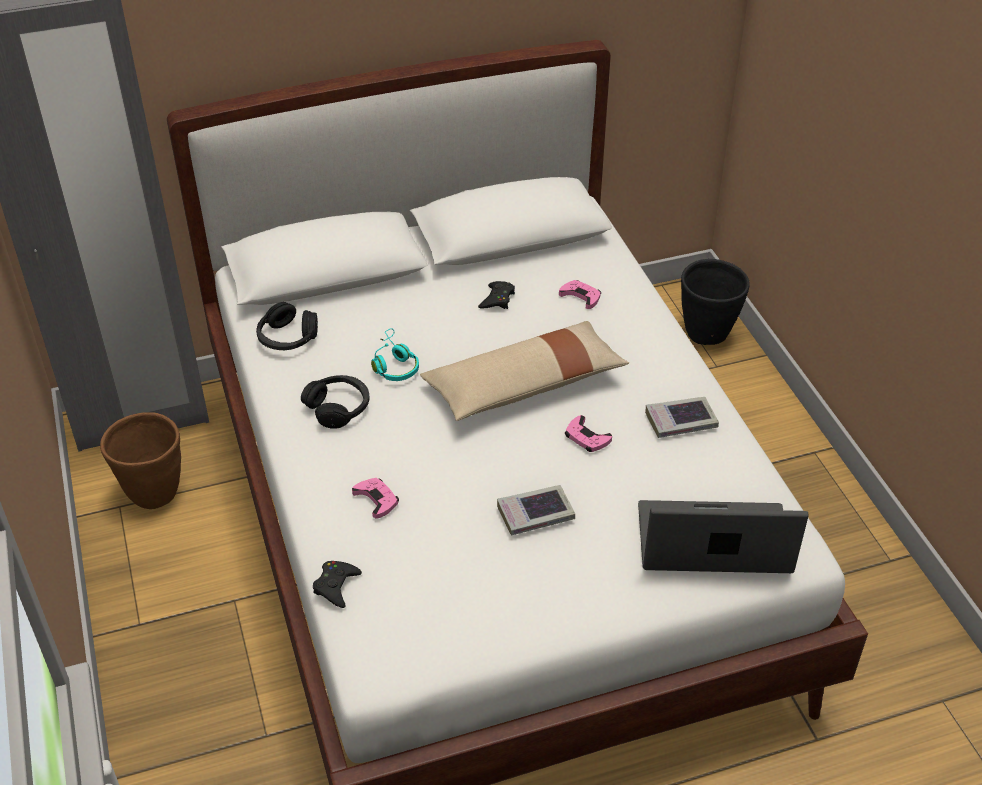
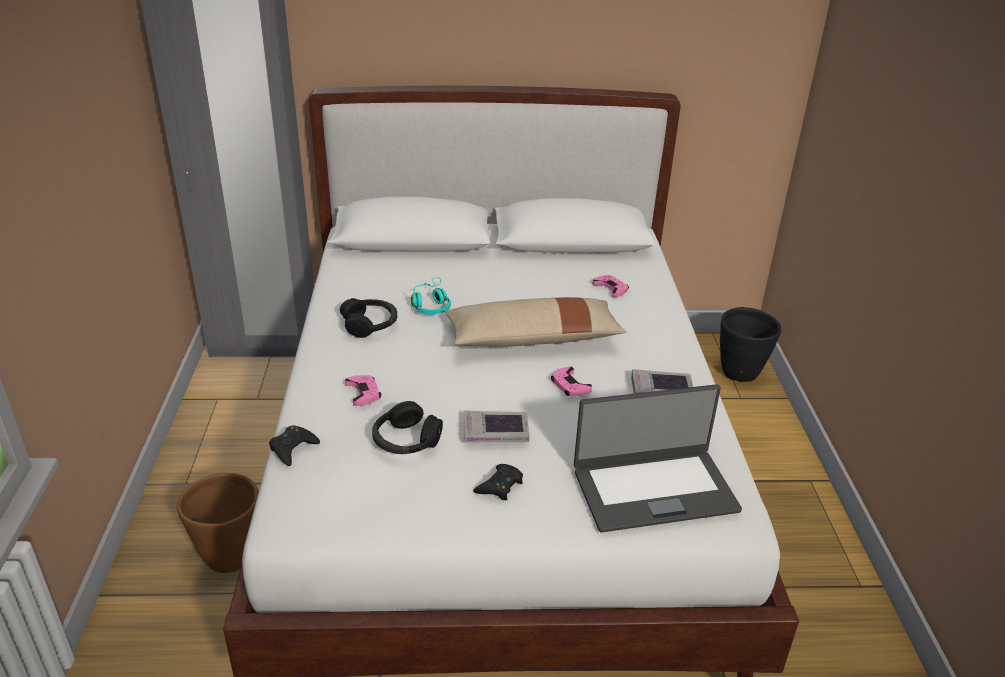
camera: 15 degrees right, 10 degrees down
brown planter [100,412,181,509] -> brown planter moved to [177,473,259,573]
black headphones [256,302,318,350] -> black headphones moved to [372,401,443,454]
black game controller [478,281,515,309] -> black game controller moved to [473,464,523,500]
laptop [638,500,809,573] -> laptop turned 150 degrees clockwise [574,384,742,532]

